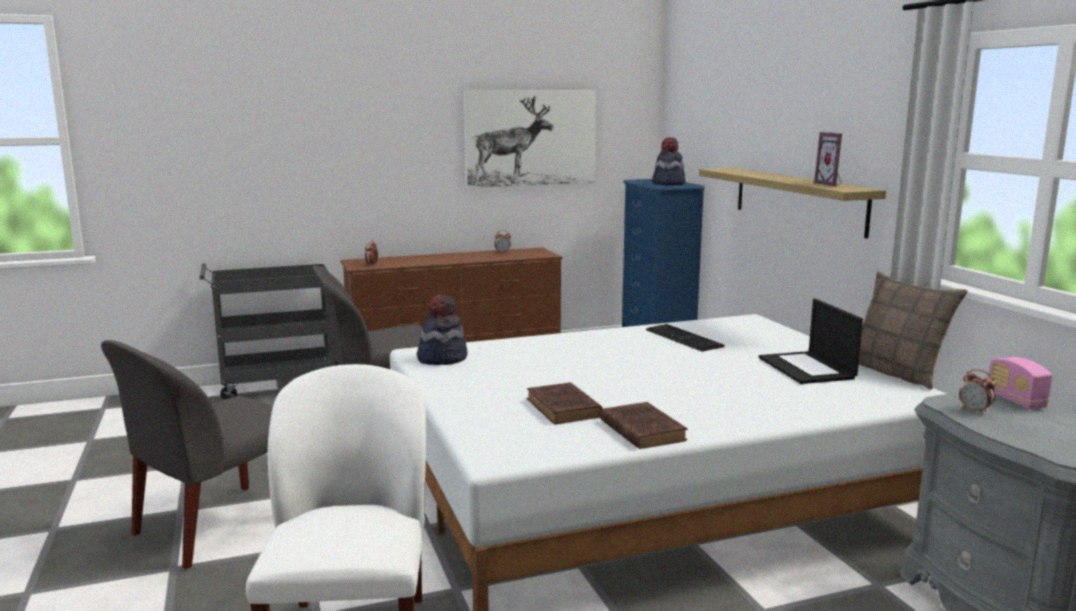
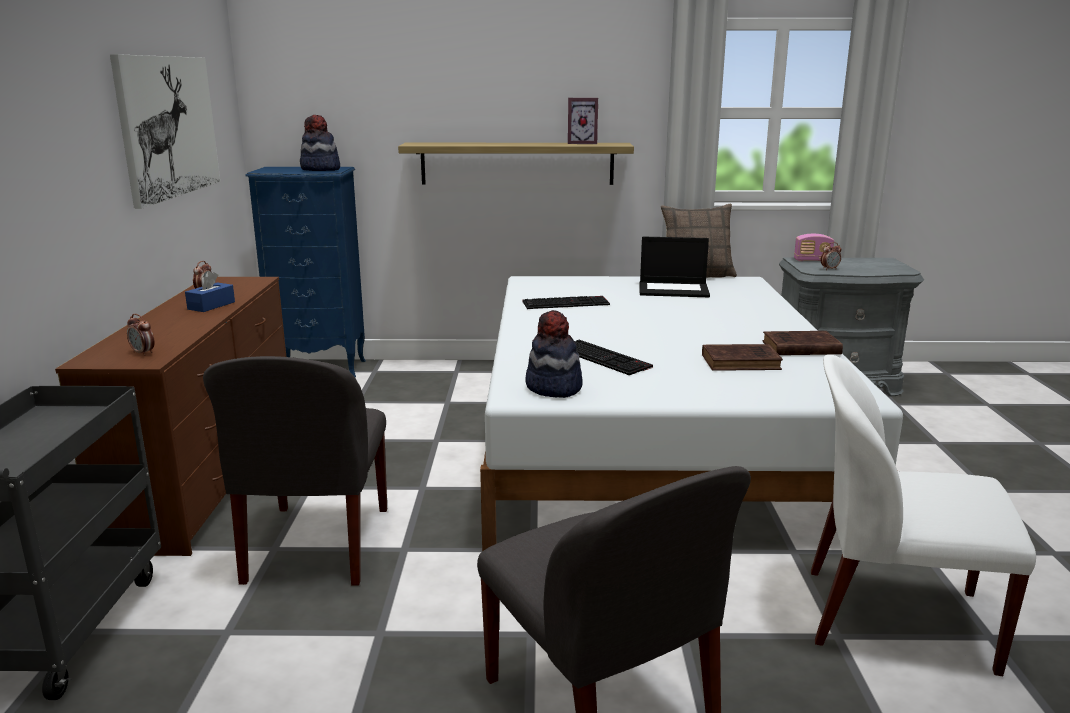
camera: 70 degrees left, 5 degrees up
none -> blue tissue box [185,271,235,312]
none -> keyboard [574,340,653,375]

